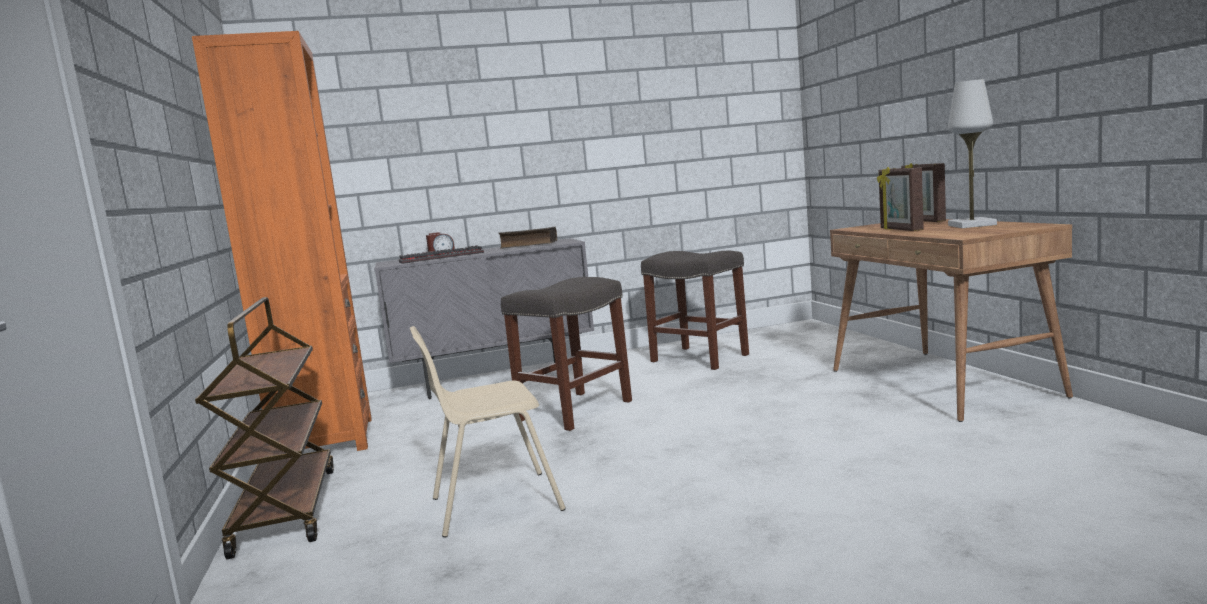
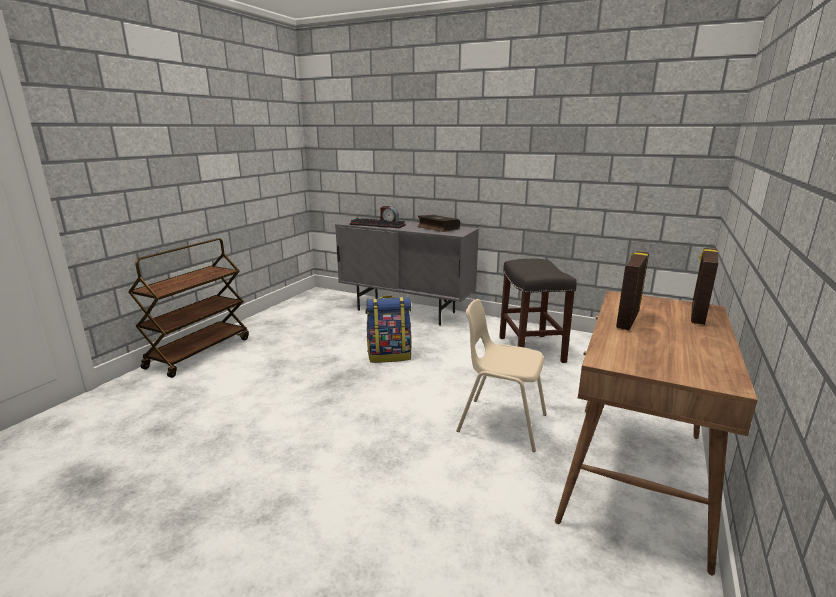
camera: 40 degrees right, 10 degrees up
orange bookcase [192,31,372,451] -> none
beige chair [410,326,566,537] -> beige chair moved to [456,299,547,452]
grey stool [501,277,632,431] -> backpack [365,296,411,363]
white table lamp [948,79,997,228] -> none

